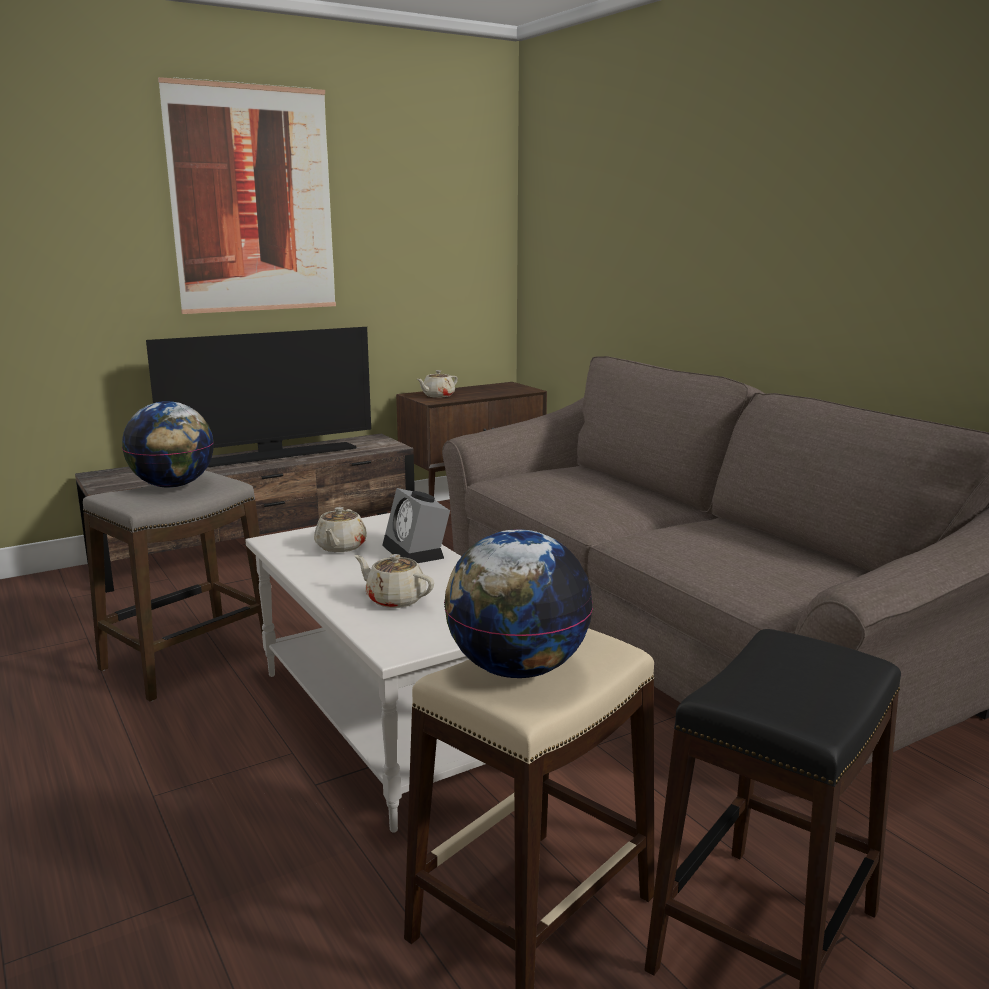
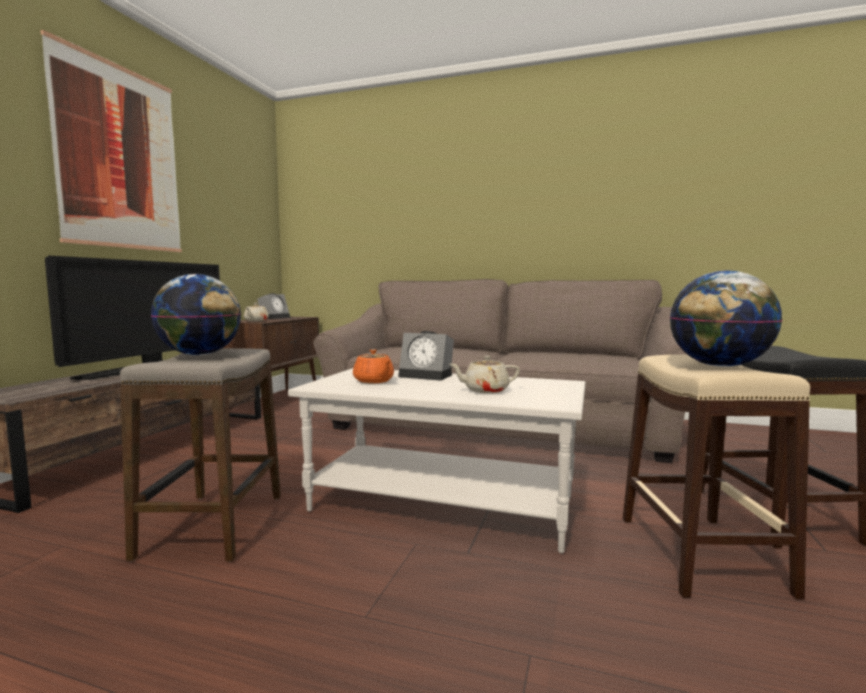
camera: 40 degrees left, 10 degrees down
beige teapot [314,507,367,552] -> orange teapot [353,349,394,383]
none -> alarm clock [257,293,291,319]

